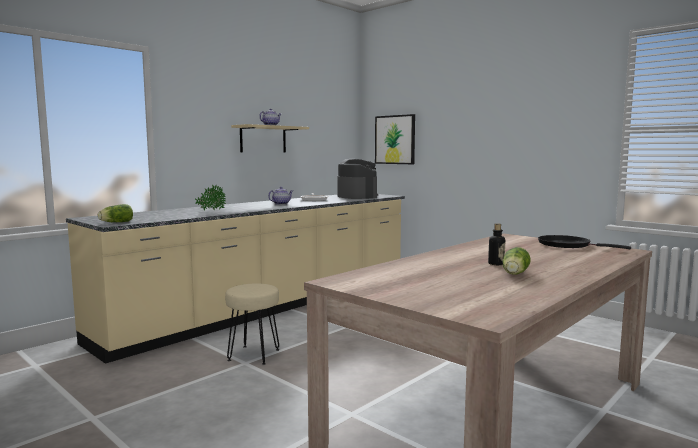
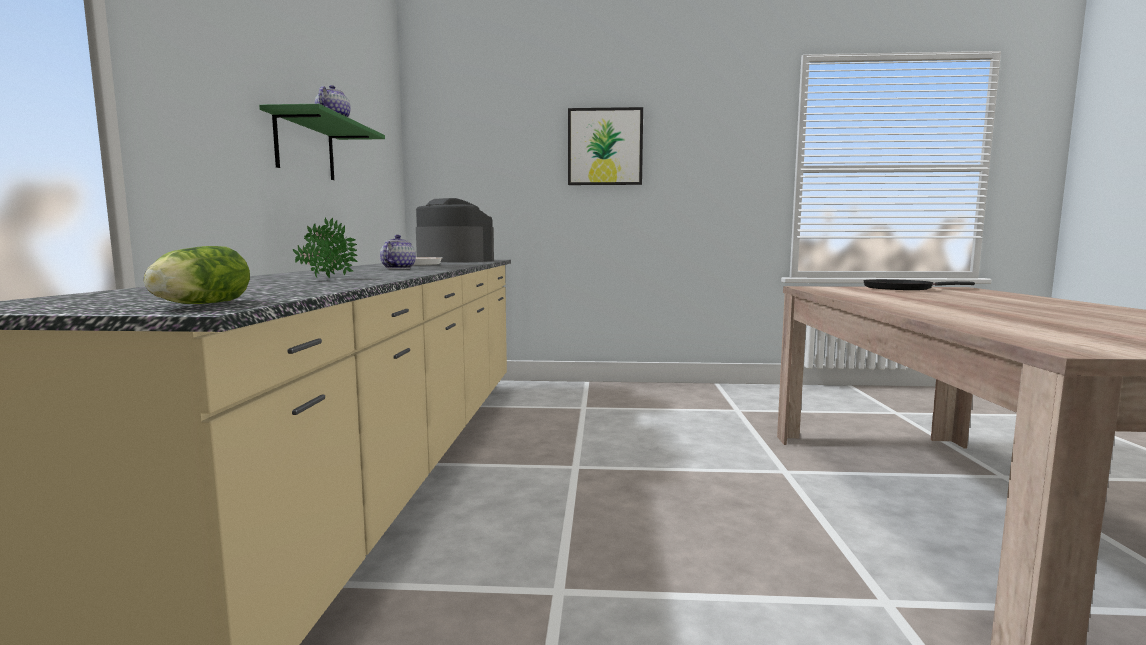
camera: 40 degrees left, 0 degrees up
beige stool [225,283,279,365] -> none
beige shelf [231,124,309,153] -> green shelf [259,104,385,180]
picture [375,114,415,164] -> picture moved to [568,107,643,185]
bottle [488,223,505,265] -> none
lettuce [502,247,531,275] -> none

